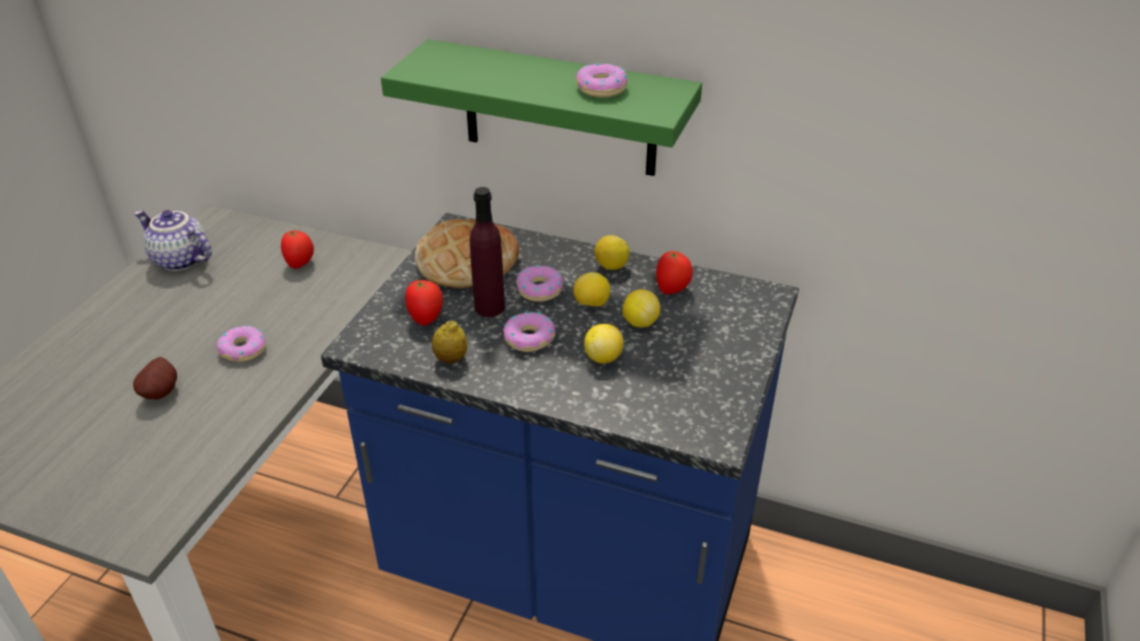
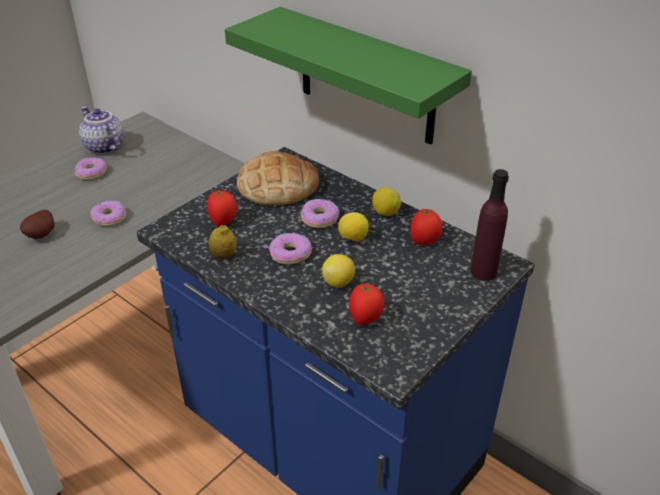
camera: 20 degrees right, 0 degrees up
tomato [281,230,314,269] -> tomato moved to [350,283,385,325]
purple bottle [470,187,505,317] -> purple bottle moved to [470,169,509,281]
donut [576,63,627,98] -> donut moved to [74,157,107,180]
lemon [623,289,660,328] -> none

